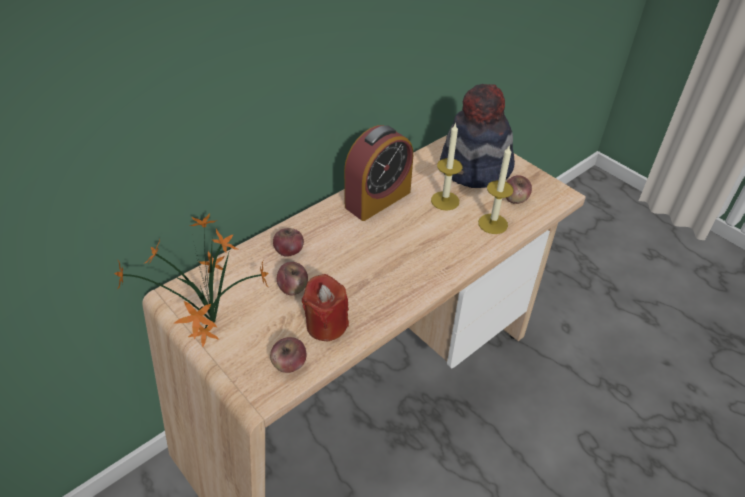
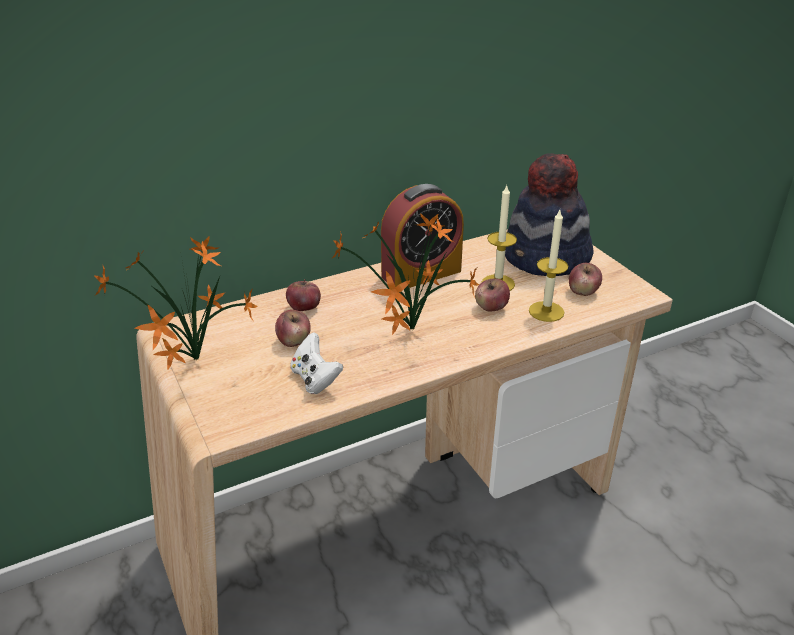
camera: 15 degrees right, 10 degrees down
apple [270,337,307,373] -> apple moved to [475,279,510,311]
red candle [302,274,349,341] -> white game controller [290,332,343,394]
none -> potted plant [331,213,479,335]

